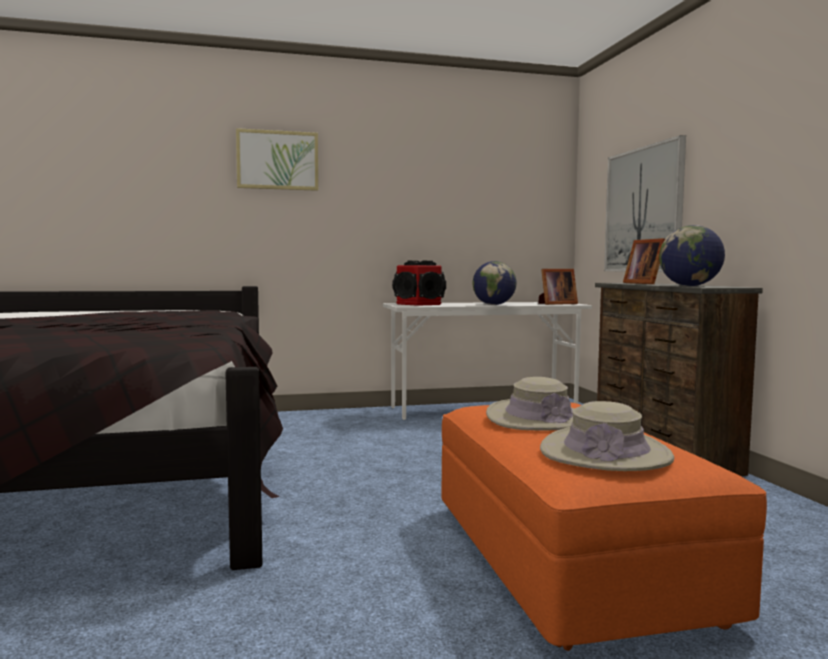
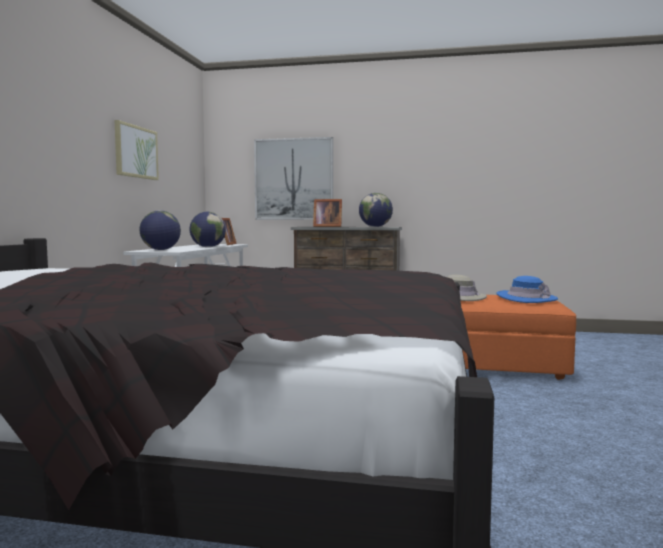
camera: 65 degrees left, 0 degrees up
picture [236,128,318,191] -> picture moved to [115,120,159,180]
speaker [392,261,446,306] -> globe [139,210,181,250]
beige hat [540,401,674,471] -> blue hat [497,276,558,303]

